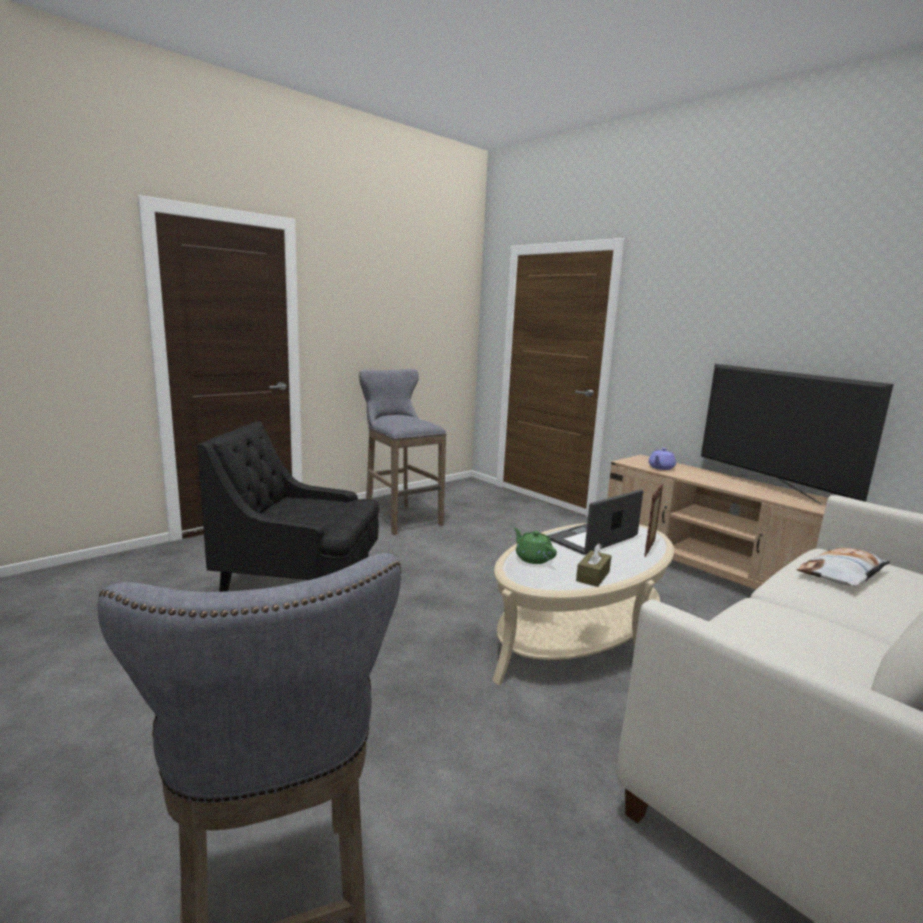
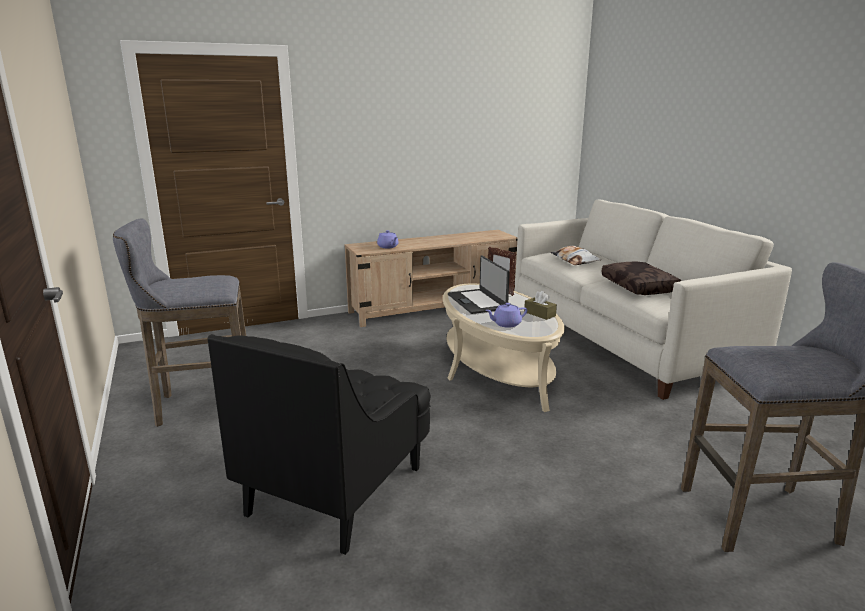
camera: 70 degrees left, 5 degrees up
green teapot [514,527,557,564] -> purple teapot [485,303,527,328]
television [701,364,894,506] -> none
none -> brown pillow [602,261,681,295]

